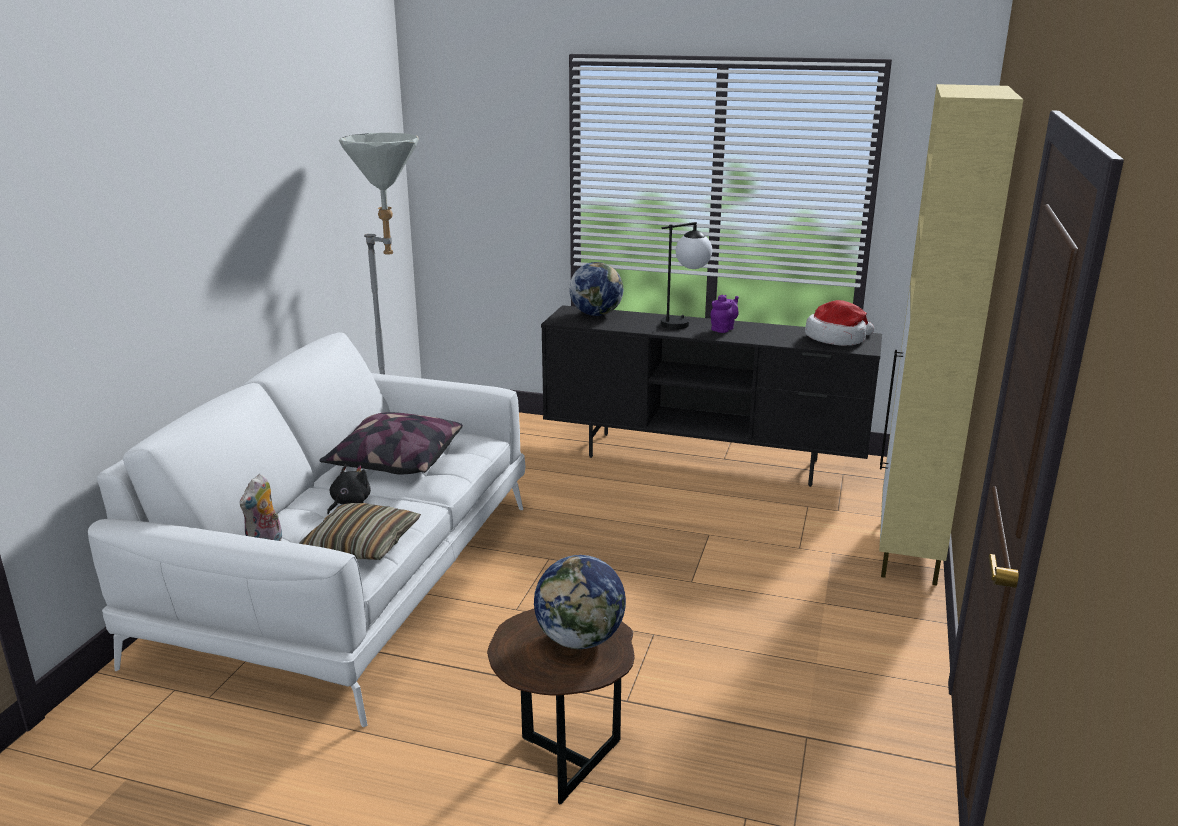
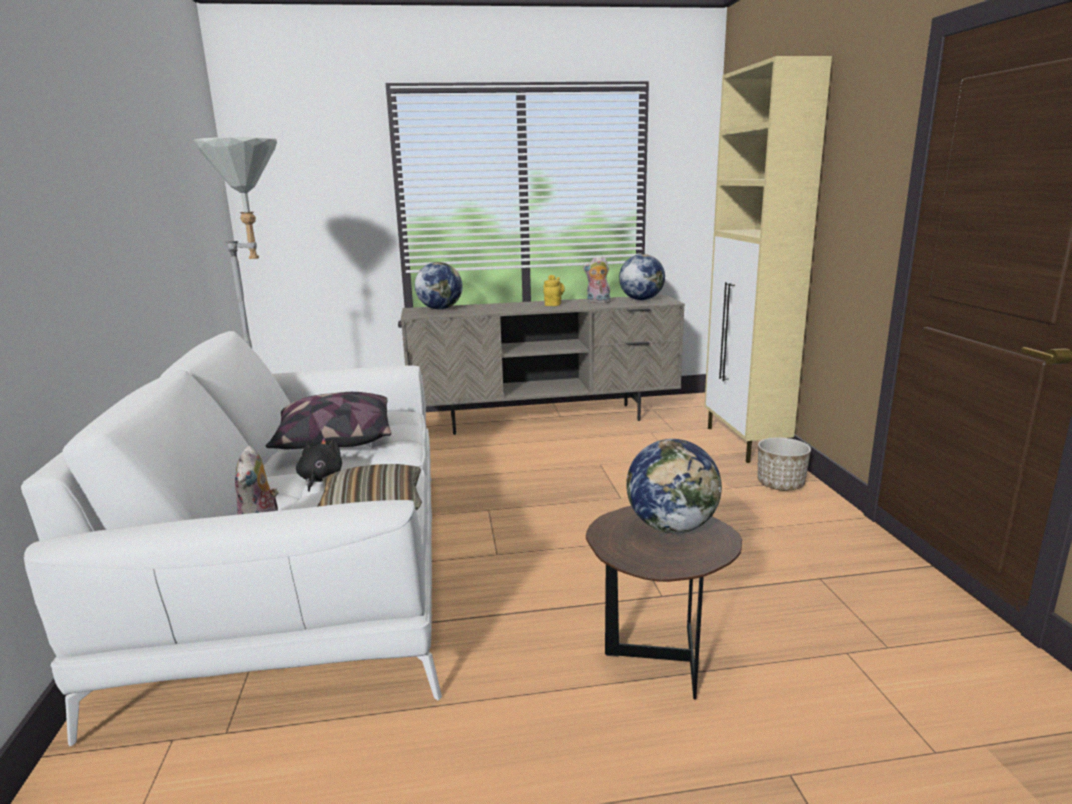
camera: 25 degrees left, 5 degrees down
black tv stand [541,305,882,487] -> beige tv stand [401,295,685,435]
table lamp [661,222,712,329] -> none
purple teapot [711,294,739,333] -> yellow teapot [544,275,565,306]
hat [805,300,874,346] -> globe [619,254,665,300]
none -> plush toy [583,256,611,303]
none -> planter [758,437,811,491]

